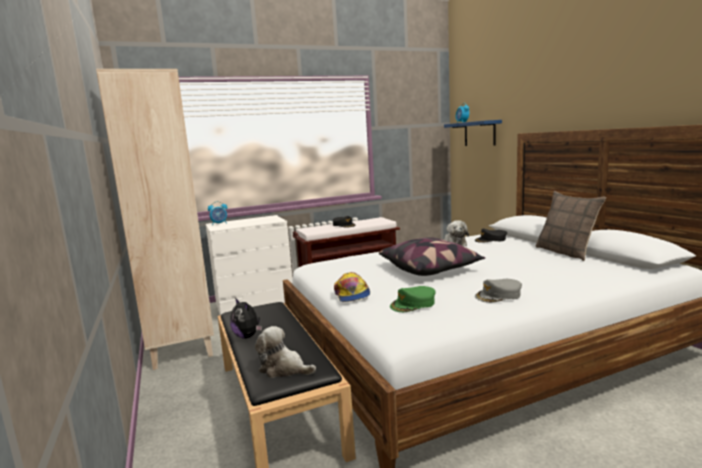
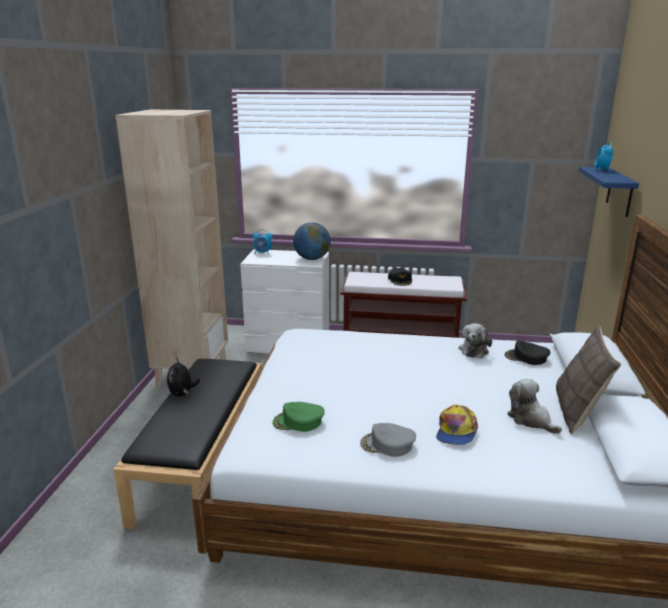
camera: 30 degrees right, 10 degrees up
plush toy [255,326,316,378] -> plush toy moved to [507,379,562,434]
cap [334,272,370,302] -> cap moved to [436,404,478,445]
pillow [379,237,486,276] -> none
none -> globe [293,222,331,260]

